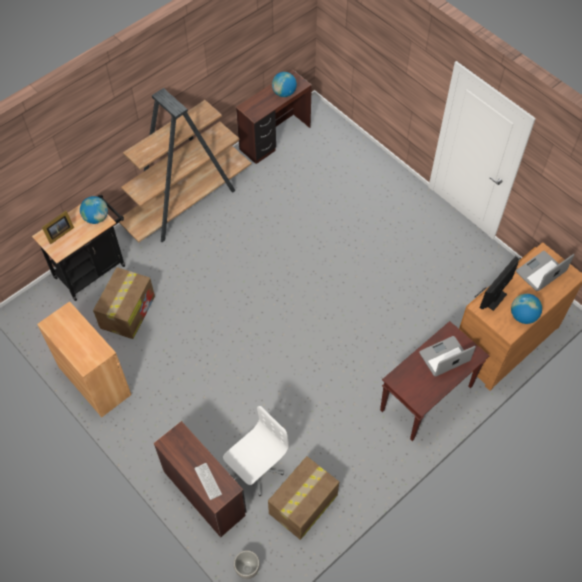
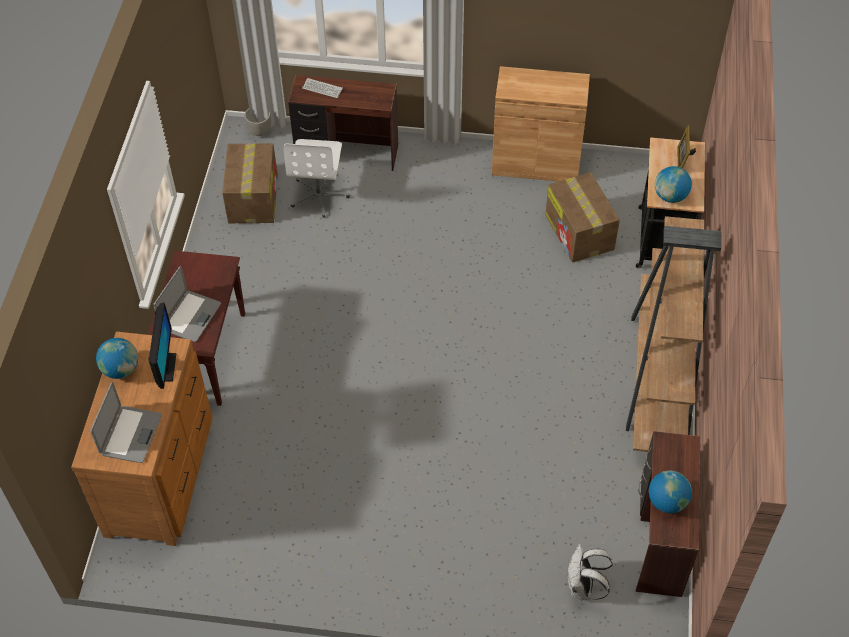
camera: 140 degrees right, 5 degrees down
none -> white backpack [567,544,613,600]

